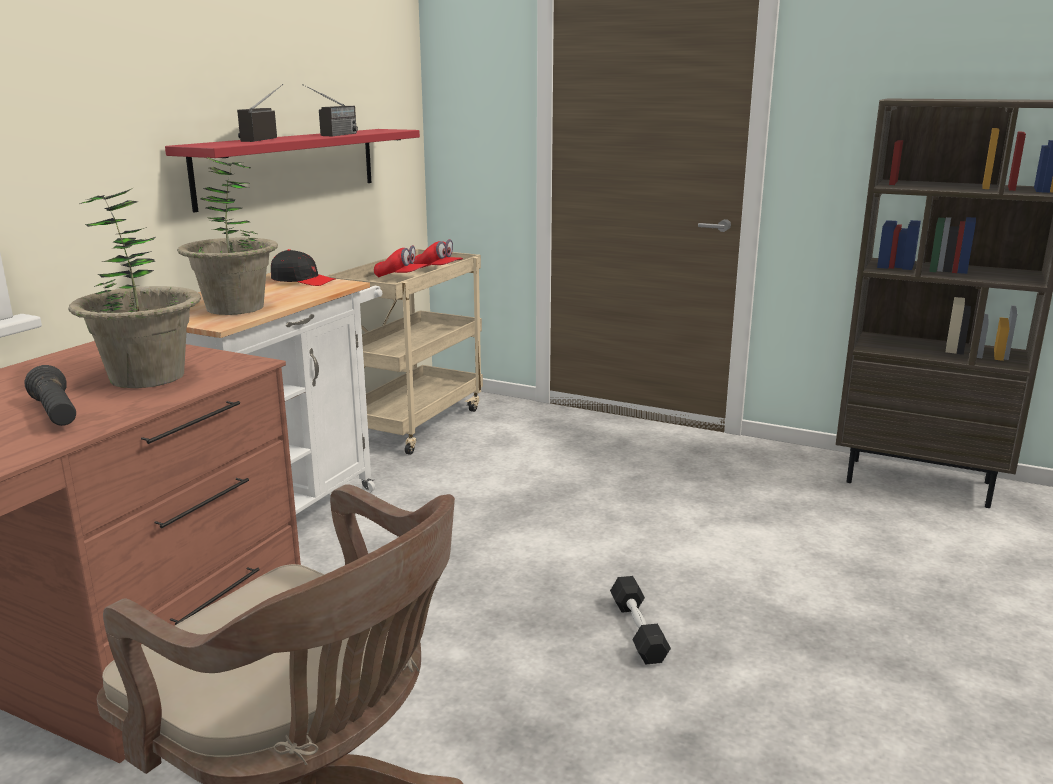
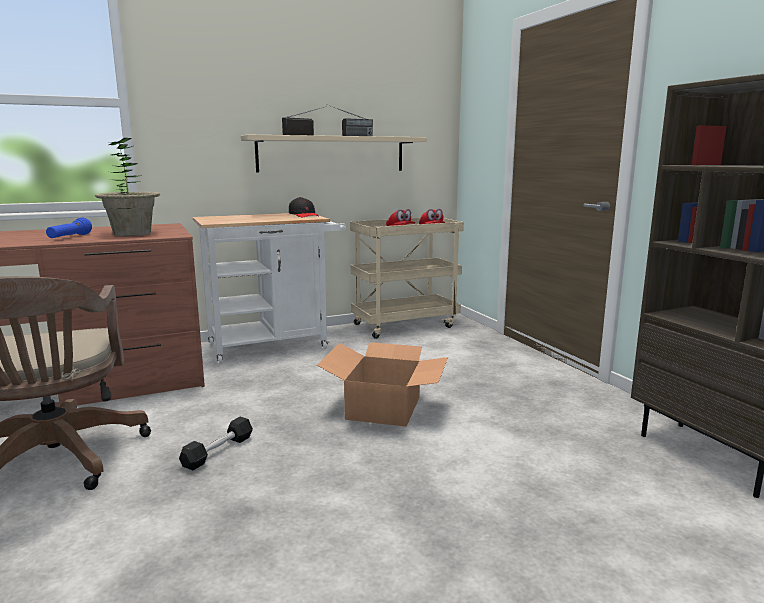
camera: 40 degrees right, 5 degrees down
black flashlight [25,365,76,426] -> blue flashlight [46,218,92,238]
red shelf [165,129,420,212] -> beige shelf [241,135,427,172]
potted plant [177,157,278,315] -> none
black dumbbell [610,576,671,665] -> black dumbbell moved to [179,417,253,470]
none -> cardboard box [317,342,448,427]

